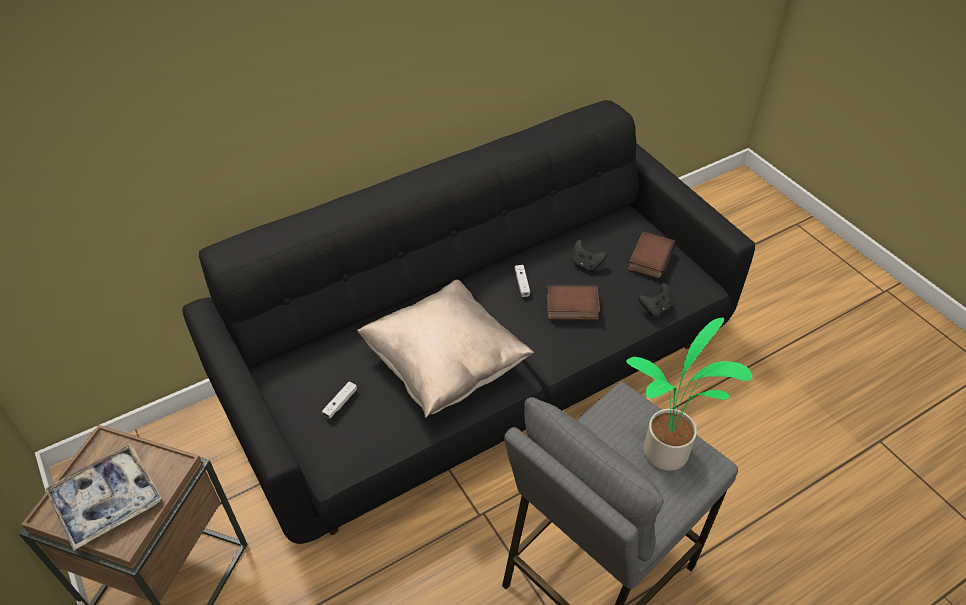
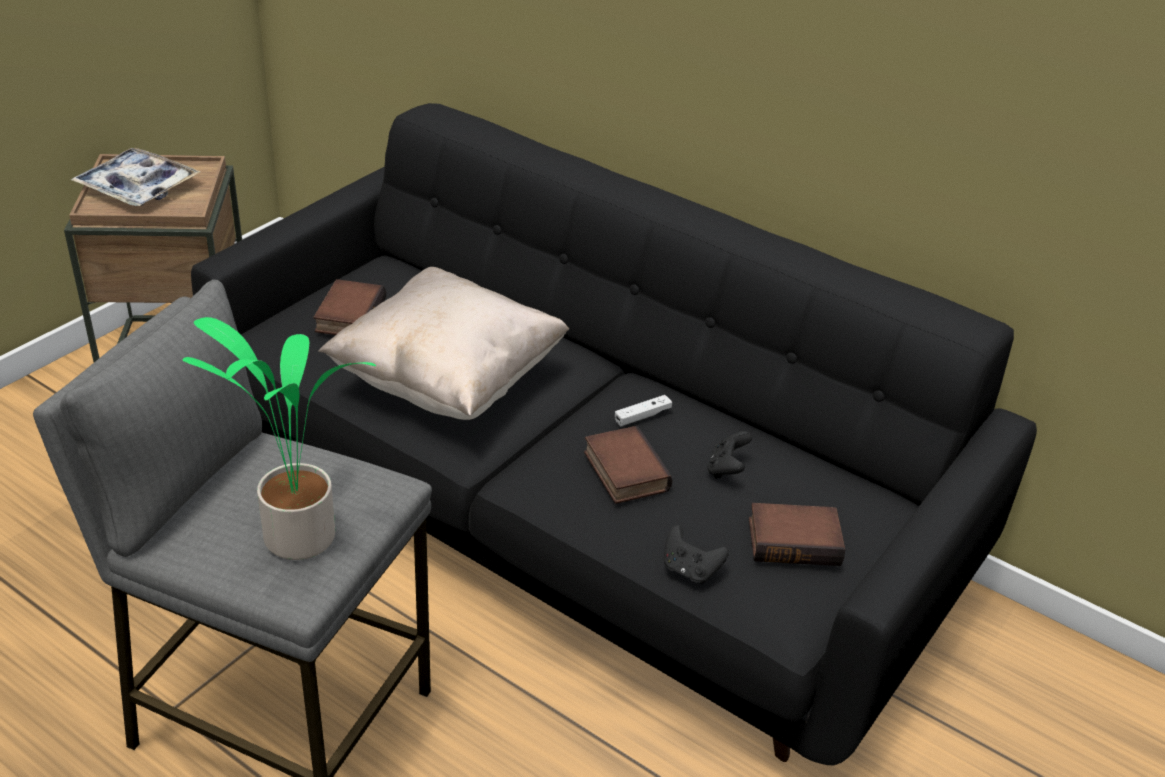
camera: 65 degrees right, 10 degrees down
white game controller [322,382,357,418] -> book [313,279,386,335]

